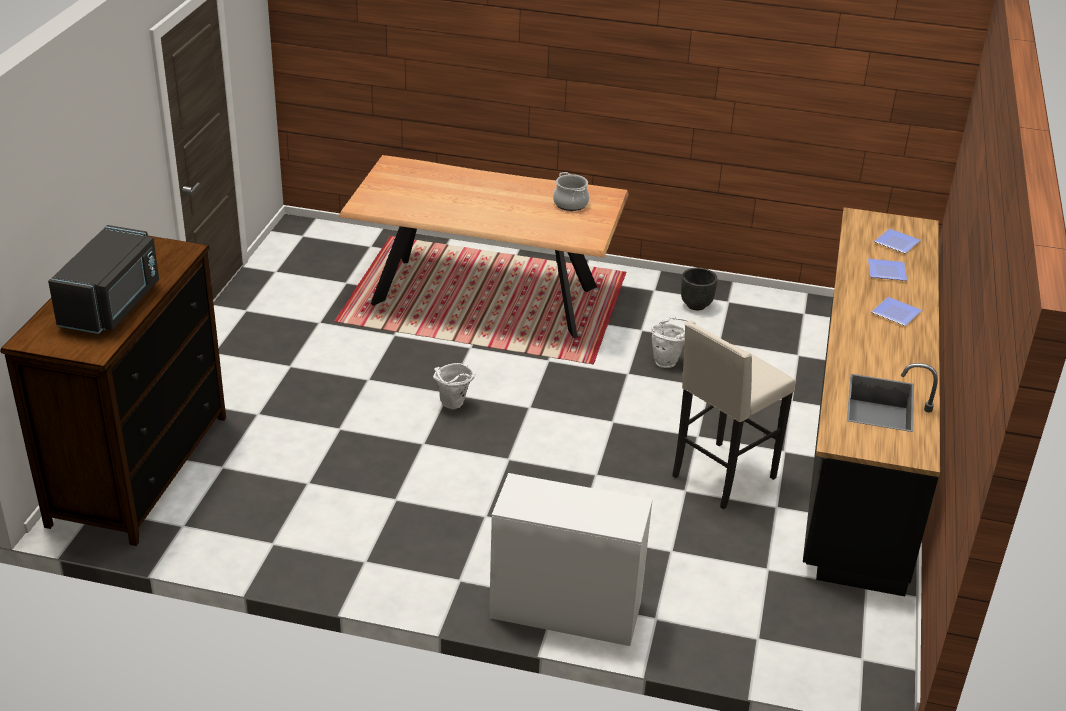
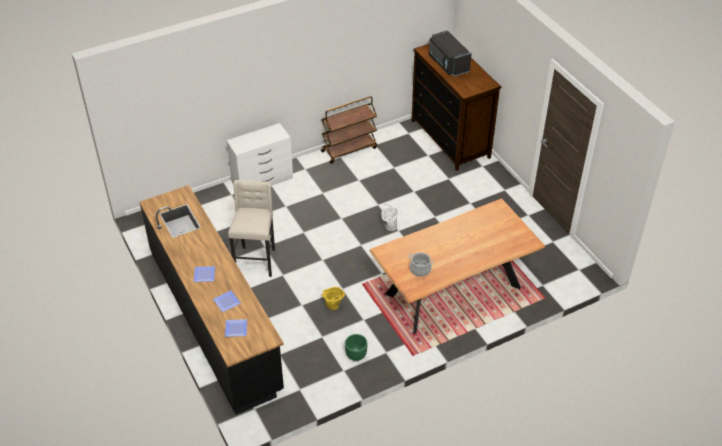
camera: 140 degrees right, 10 degrees up
white bucket [651,317,689,368] -> yellow bucket [322,287,345,310]
black planter [681,267,718,310] -> green planter [345,334,367,361]
none -> brown cart [321,96,377,164]

